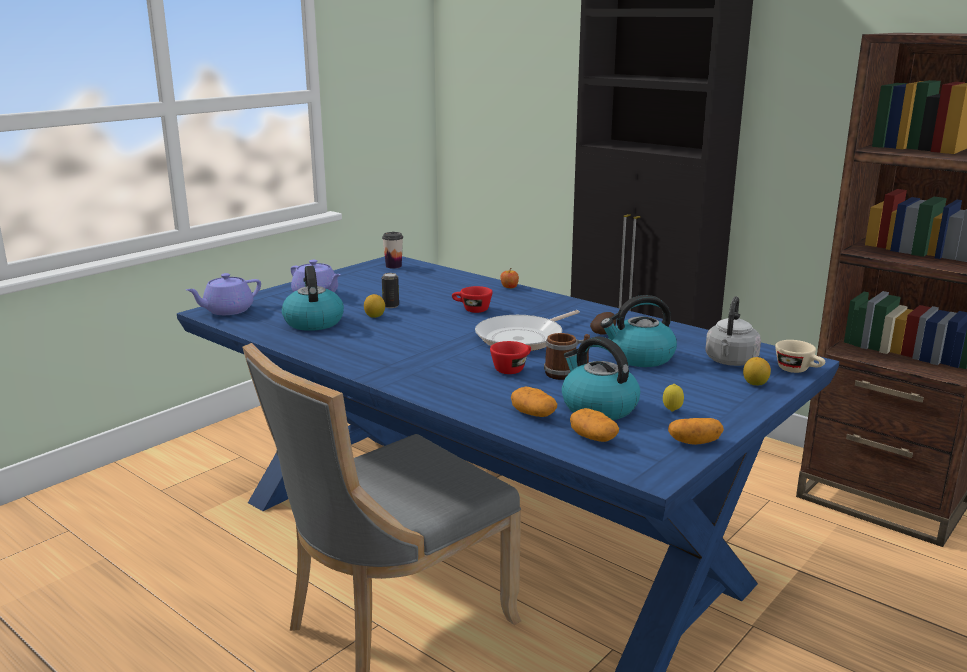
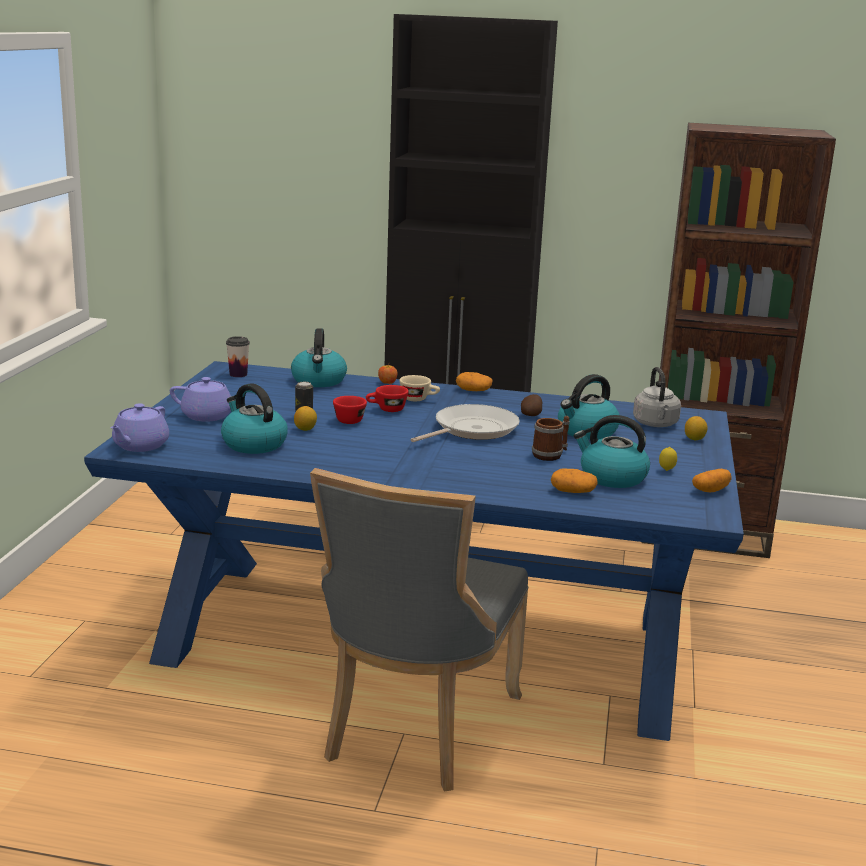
camera: 30 degrees left, 0 degrees up
frying pan [475,310,580,351] -> frying pan turned 150 degrees counterclockwise [410,404,520,442]
red cup [490,341,531,374] -> red cup moved to [333,396,367,424]
potato [570,408,619,442] -> potato moved to [456,372,493,391]
beige cup [775,340,825,373] -> beige cup moved to [399,375,440,401]
none -> kettle [291,328,347,387]

